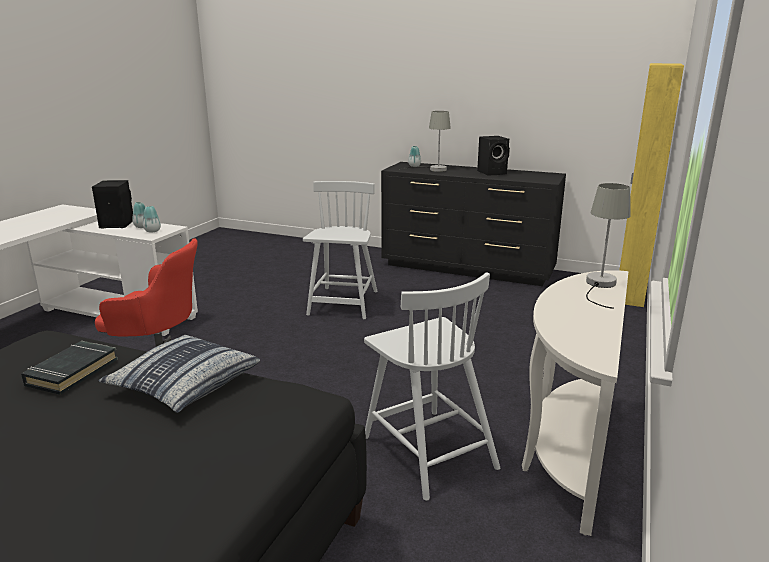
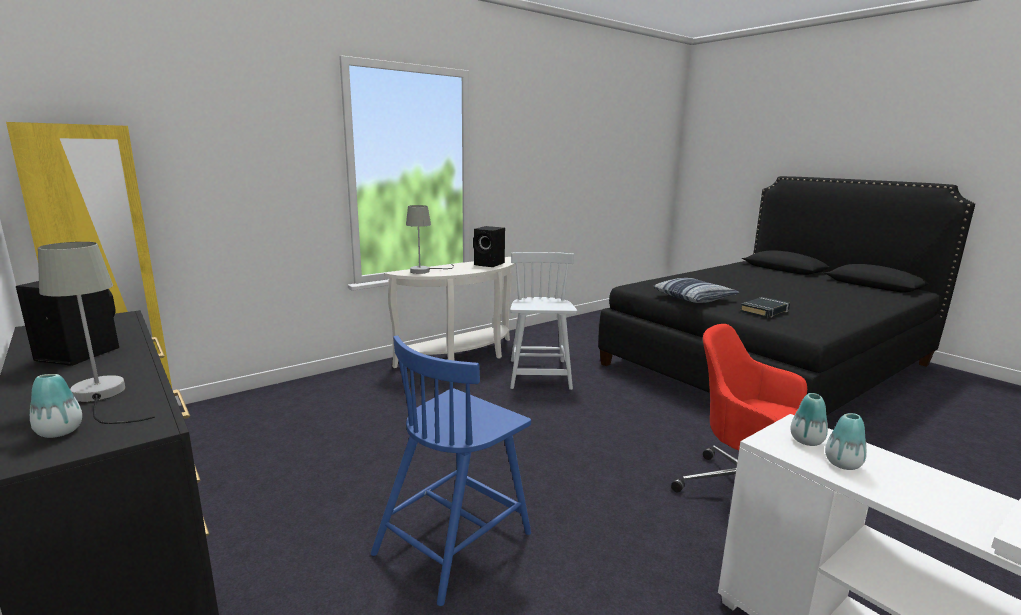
camera: 150 degrees left, 5 degrees down
black speaker [92,180,133,229] -> black speaker moved to [473,226,505,267]
white chair [303,181,377,319] -> blue chair [371,335,531,606]

